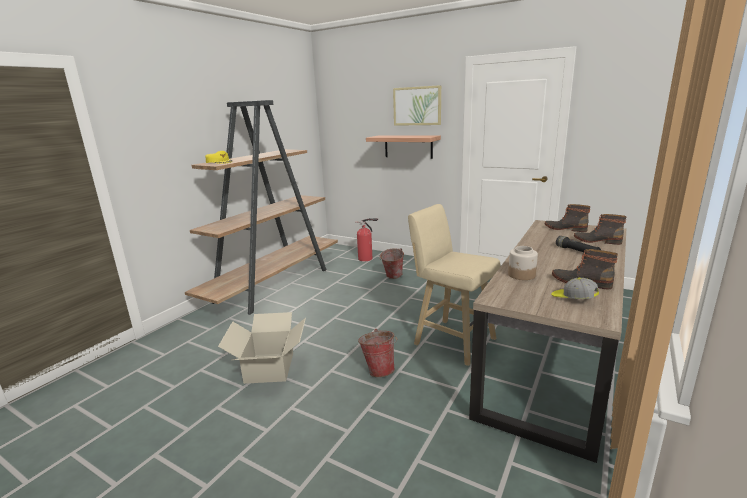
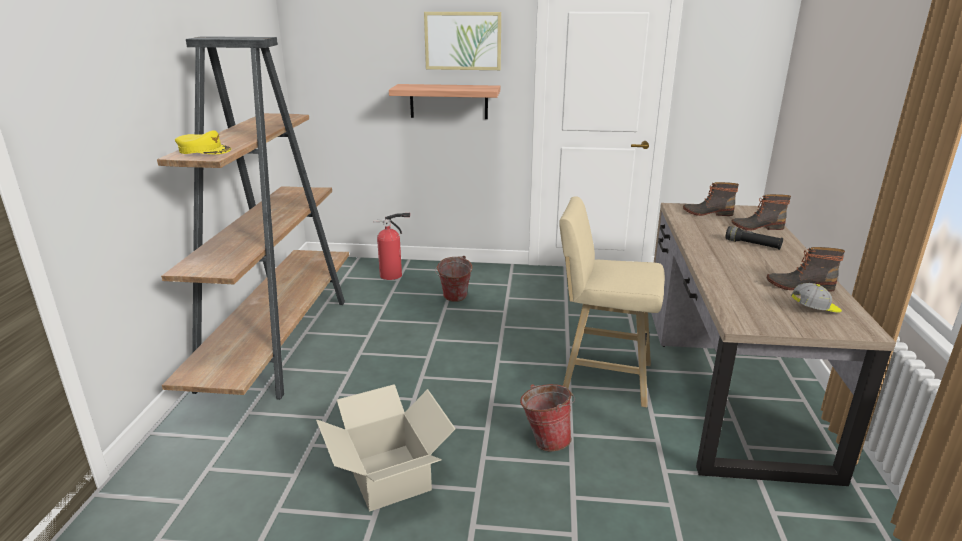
camera: 25 degrees left, 5 degrees up
jar [508,246,538,280] -> none
cap [551,278,599,299] -> cap turned 150 degrees clockwise [791,283,842,313]

